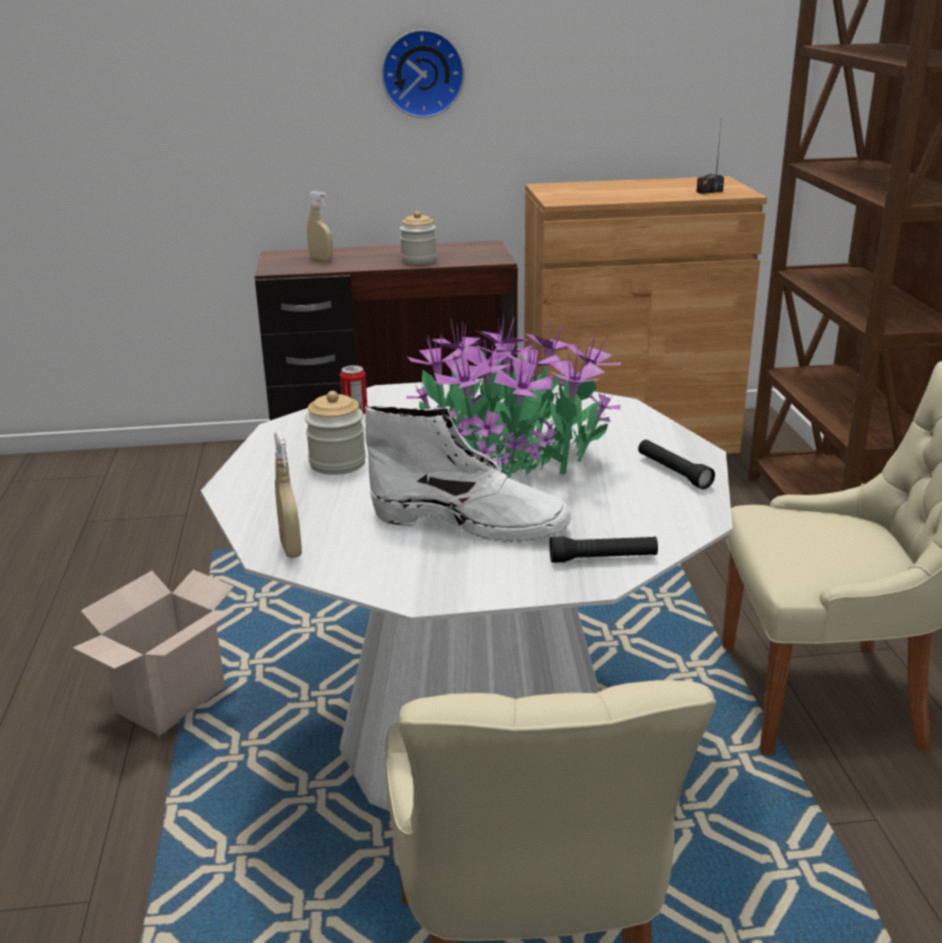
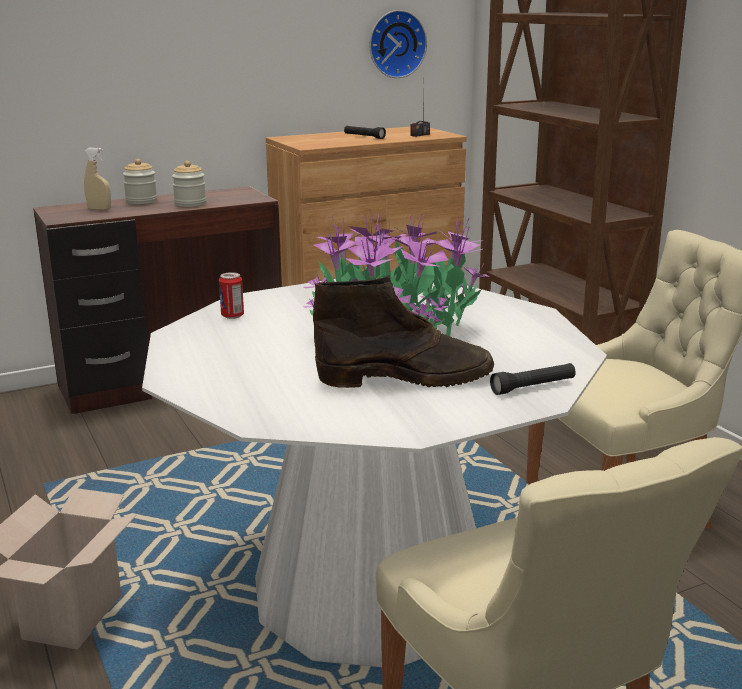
camera: 20 degrees left, 5 degrees down
beige spray bottle [274,431,302,558] -> none
jar [305,391,366,475] -> jar moved to [123,159,157,204]
white boot [365,406,571,542] -> brown boot [313,275,494,388]
wall clock [381,29,465,118] -> wall clock moved to [369,10,427,78]
black flashlight [638,440,715,490] -> black flashlight moved to [344,126,386,139]

